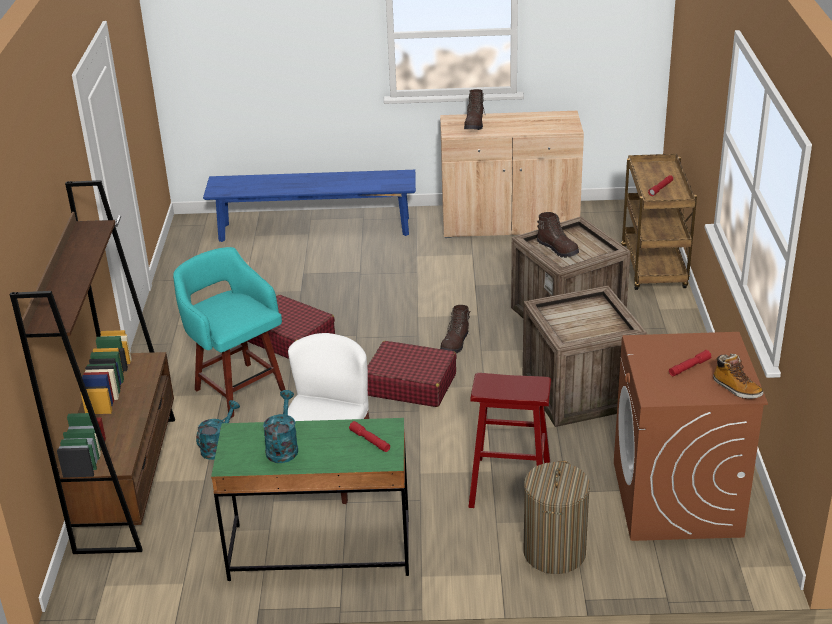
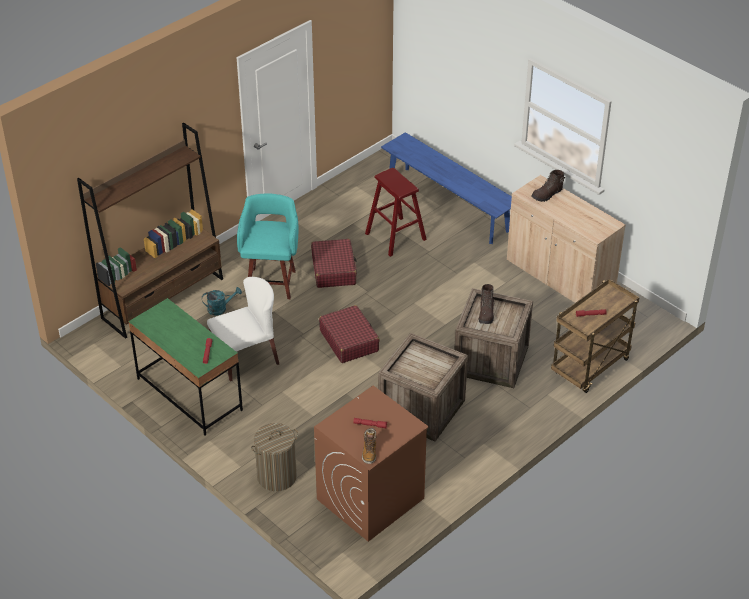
camera: 45 degrees right, 10 degrees up
turquoise watering can [263,390,298,463] -> none
brown boot [440,305,470,353] -> none
red stool [468,373,551,508] -> red stool moved to [365,168,427,257]

